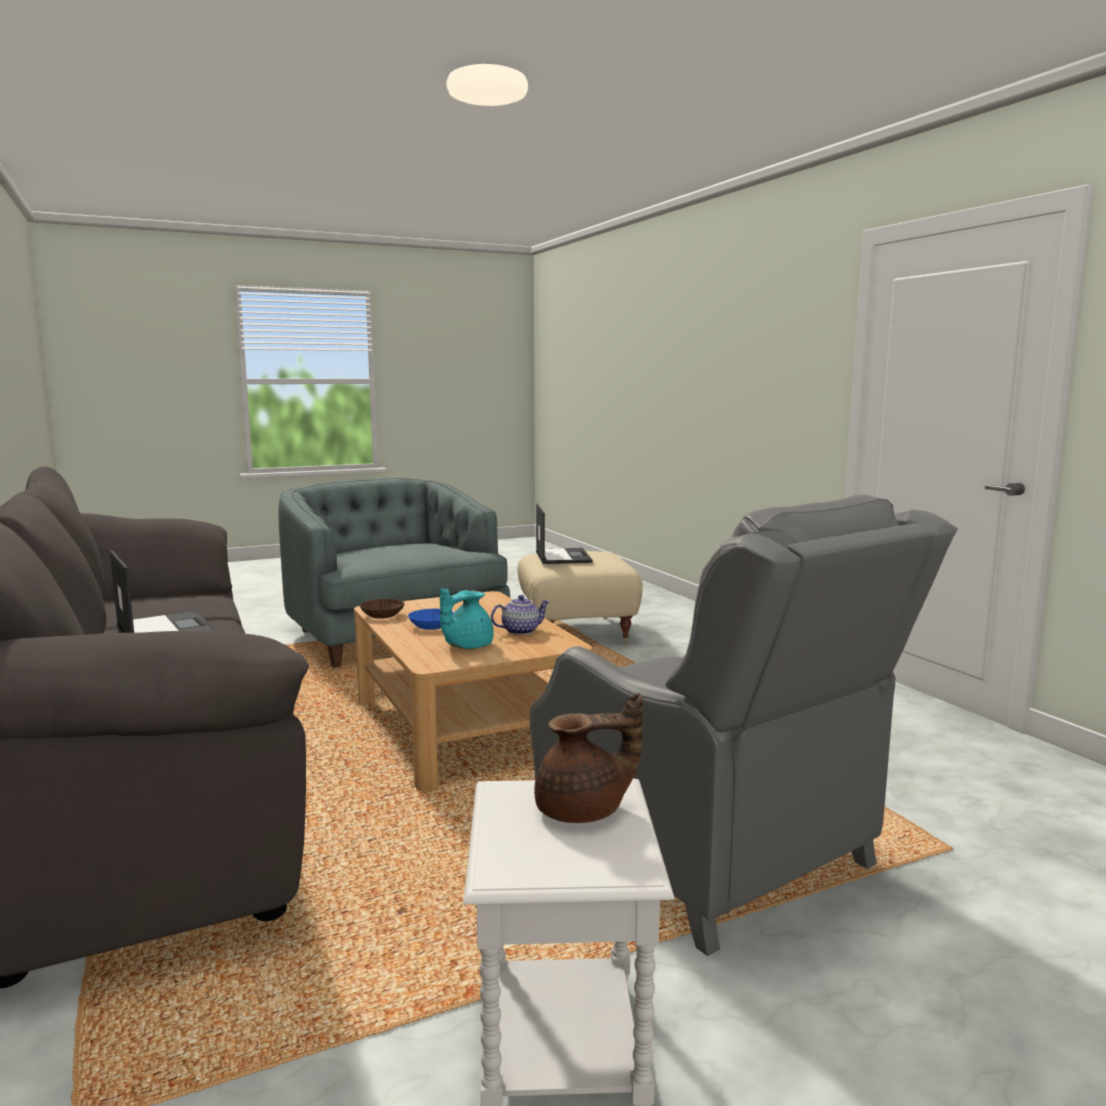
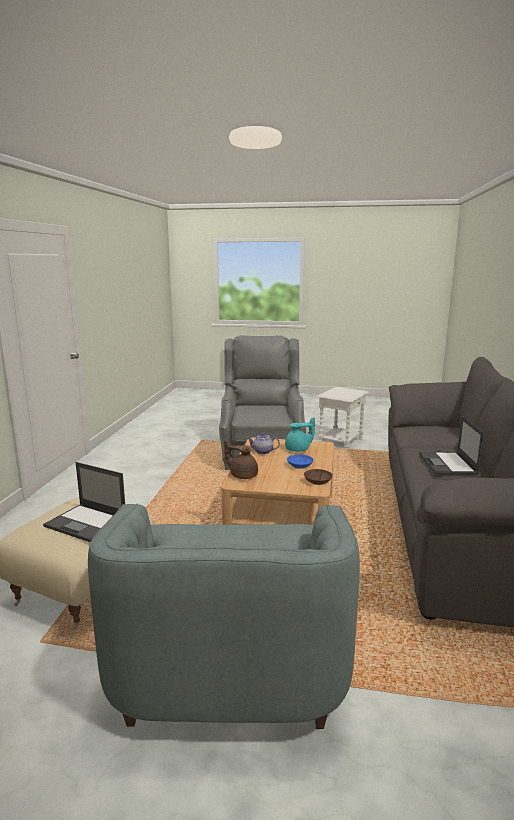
camera: 145 degrees left, 5 degrees up
brown teapot [534,693,642,823] -> brown teapot moved to [224,439,258,479]
laptop [536,504,593,564] -> laptop turned 90 degrees counterclockwise [43,462,125,542]

